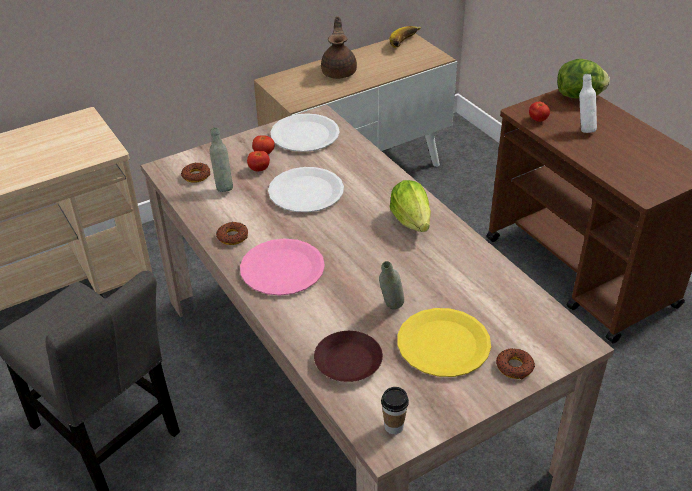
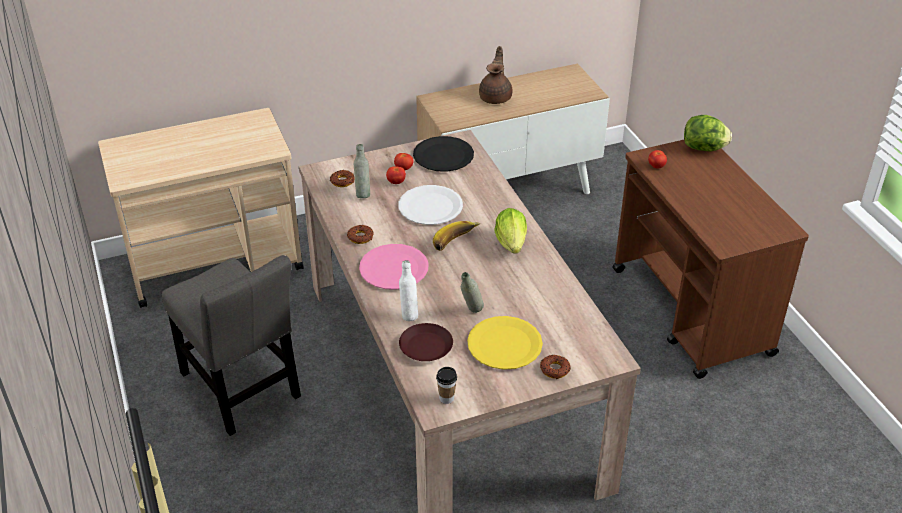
camera: 10 degrees right, 0 degrees up
white plate [270,113,340,152] -> black plate [413,136,474,172]
banana [389,26,422,48] -> banana moved to [433,221,480,251]
white bottle [579,74,597,133] -> white bottle moved to [399,260,418,321]

